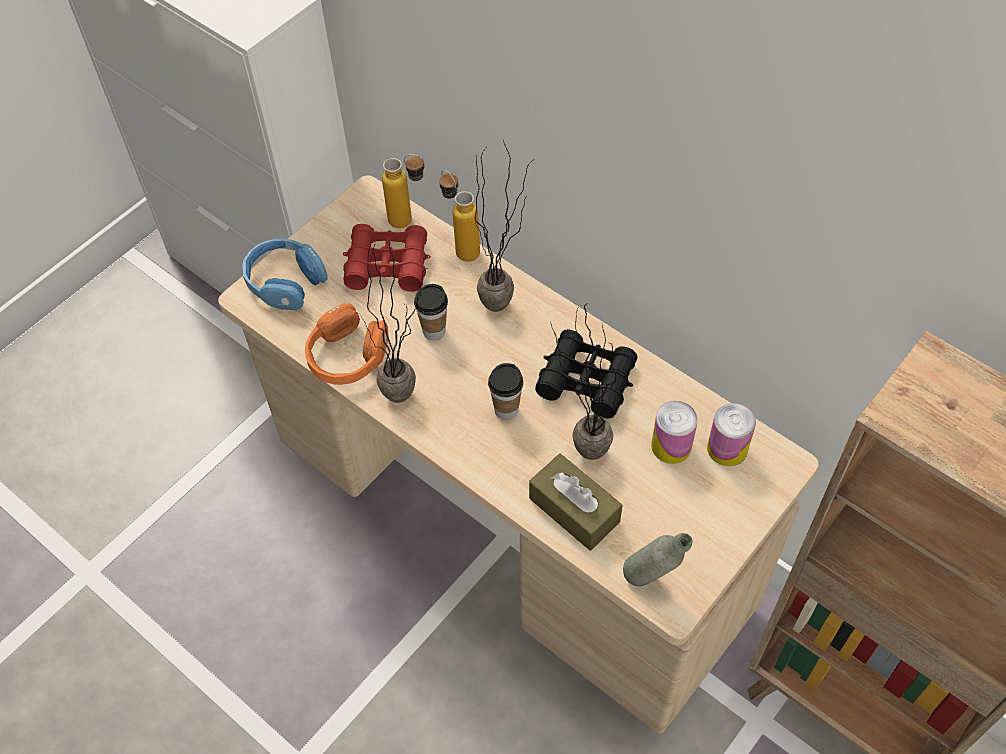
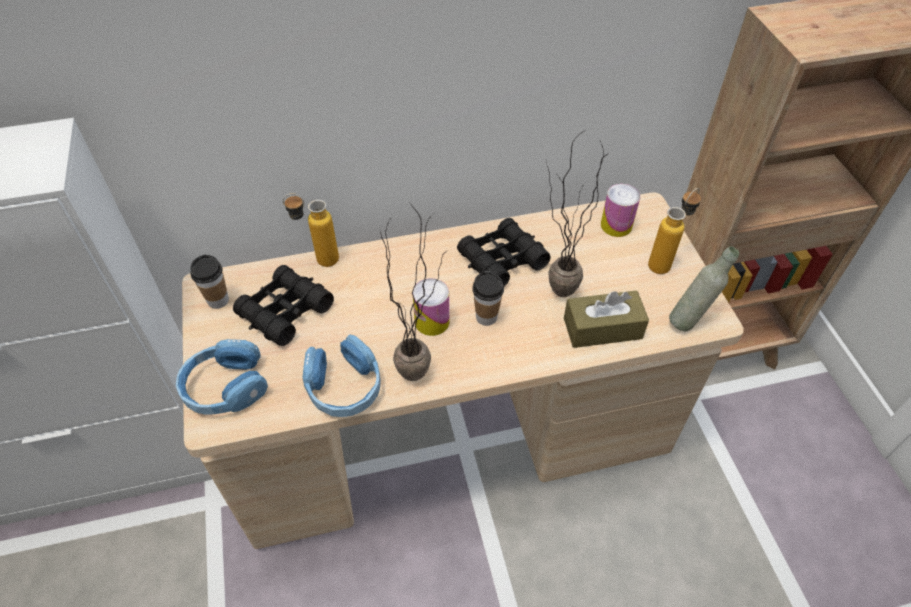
camera: 55 degrees left, 5 degrees down
orange headphones [305,303,388,385] -> blue headphones [303,335,380,417]
red binoculars [343,224,431,292] -> black binoculars [233,265,334,346]
bottle [382,154,425,228] -> bottle moved to [648,188,701,274]
cup [414,284,448,340] -> cup moved to [190,255,229,309]
potted plant [475,140,535,312] -> none
can [651,401,698,464] -> can moved to [413,278,449,336]

